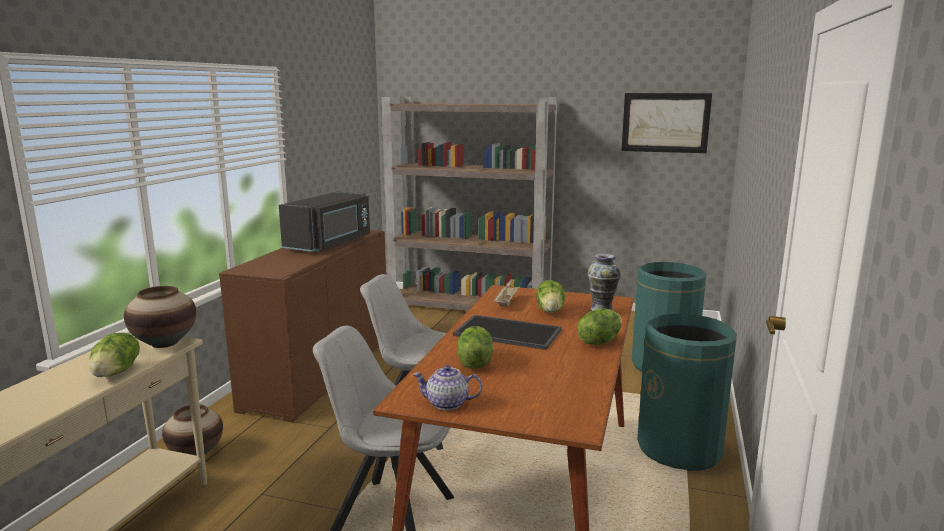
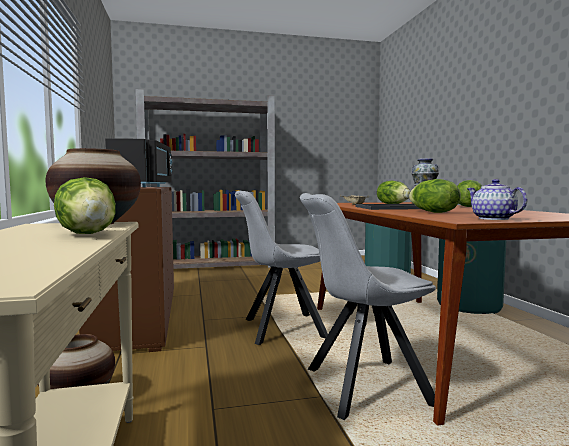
camera: 30 degrees left, 10 degrees down
teapot [413,365,482,410] -> teapot turned 90 degrees clockwise [467,179,527,220]
picture [621,93,712,153] -> none

